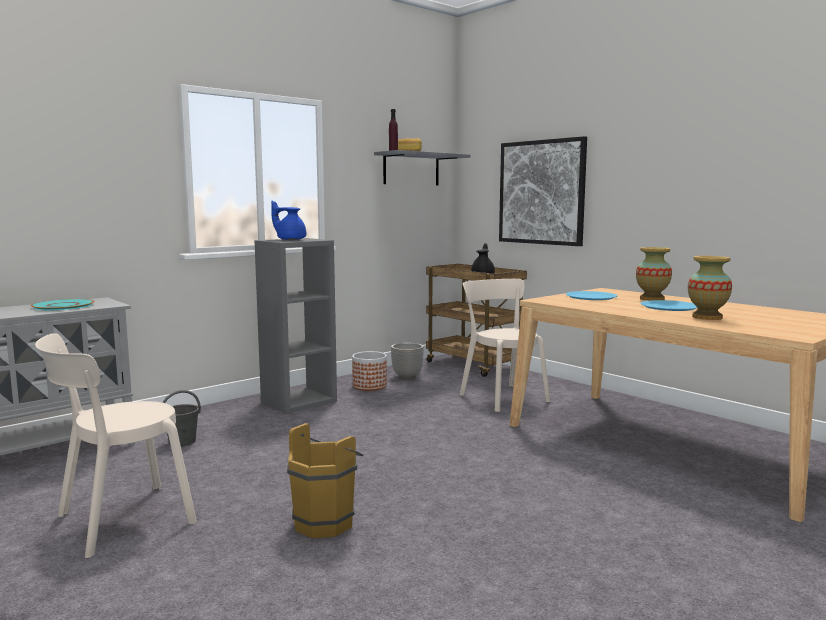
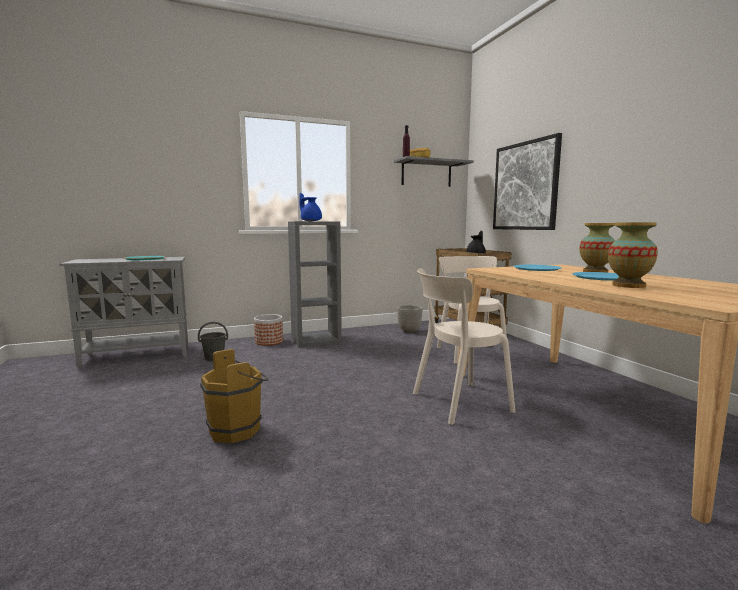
camera: 20 degrees right, 0 degrees up
beige chair [35,333,197,558] -> beige chair moved to [413,269,516,425]
planter [352,351,387,391] -> planter moved to [254,314,283,346]

